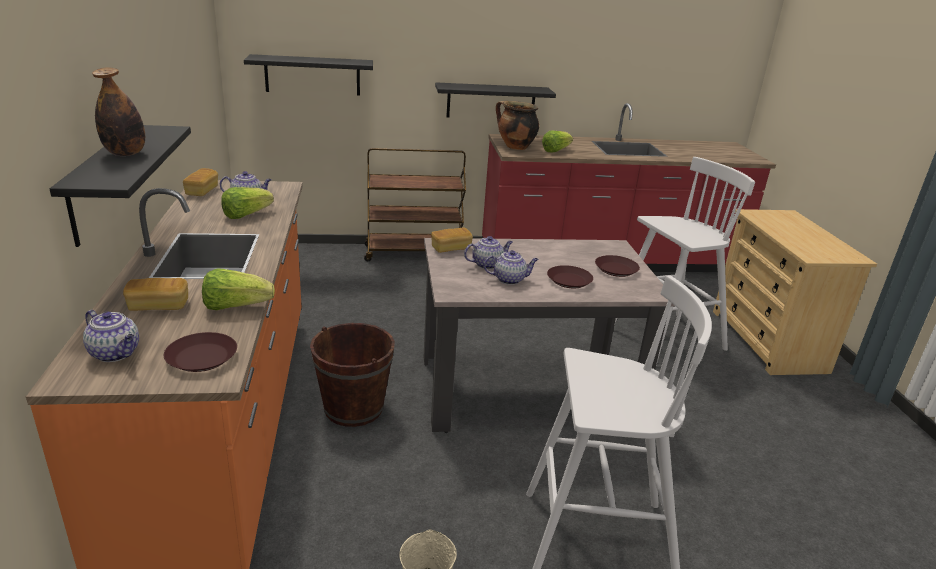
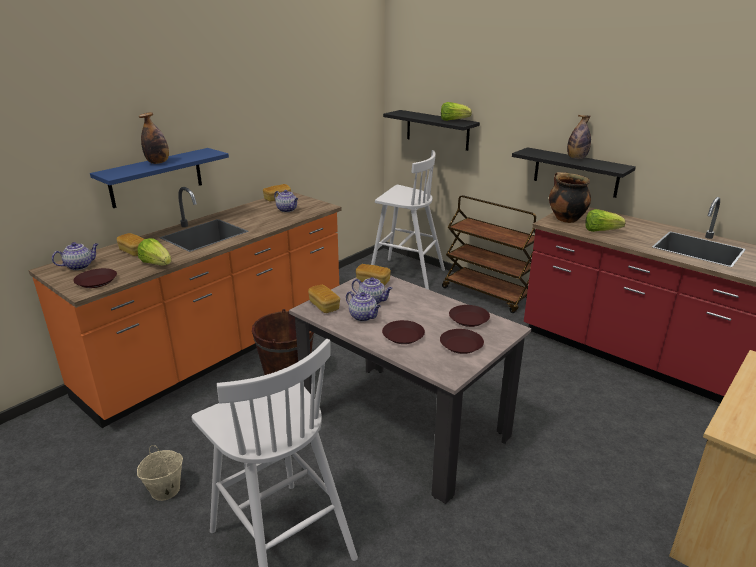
camera: 50 degrees right, 0 degrees up
black shelf [50,125,191,247] -> blue shelf [90,148,229,208]
teapot [83,310,139,362] -> teapot turned 120 degrees counterclockwise [52,242,98,270]
lettuce [221,187,274,219] -> lettuce moved to [441,102,472,121]
white stool [615,157,755,365] -> white stool moved to [371,150,445,290]
none -> bread [308,285,340,313]
none -> brown plate [449,305,490,327]
none -> bottle [567,115,591,159]

